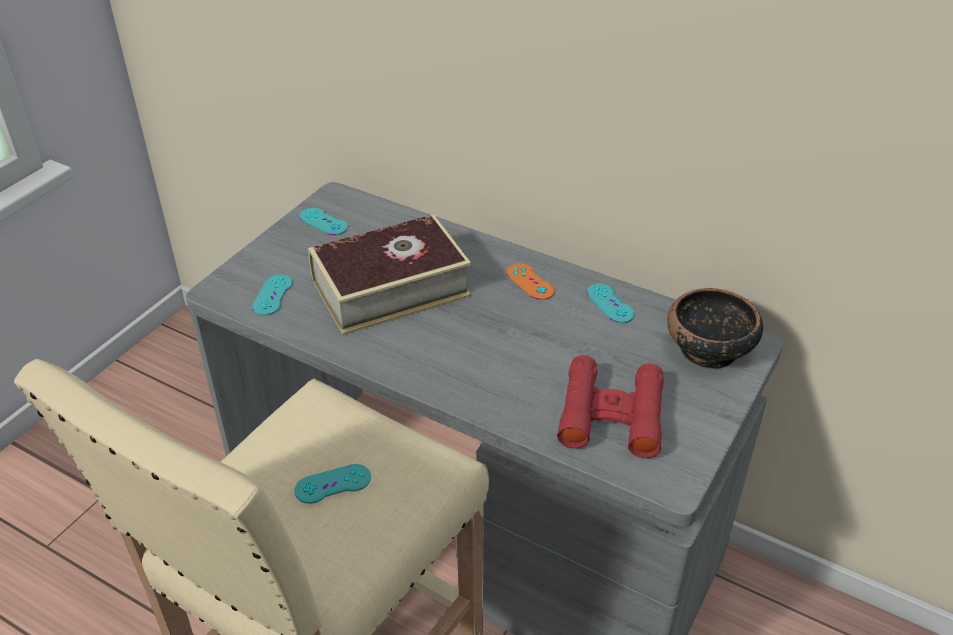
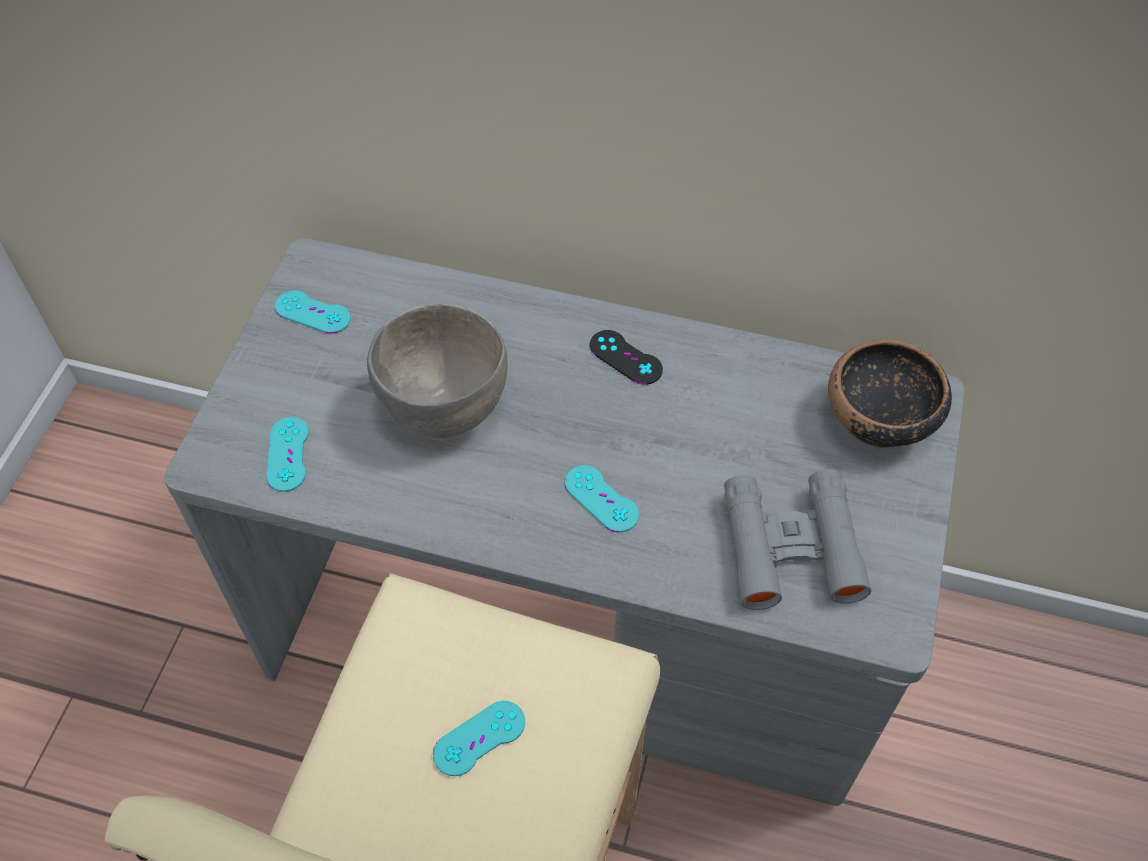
camera: 15 degrees left, 15 degrees up
book [308,214,471,335] -> grey bowl [367,304,508,438]
orange game controller [506,263,555,300] -> black game controller [590,330,663,385]
red binoculars [557,355,664,458] -> grey binoculars [724,469,872,610]
turquoise game controller [587,283,635,323] -> turquoise game controller moved to [565,465,639,532]

